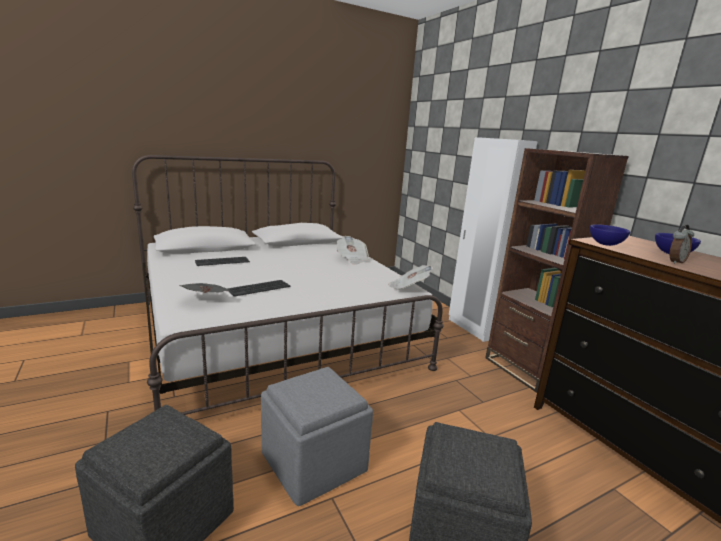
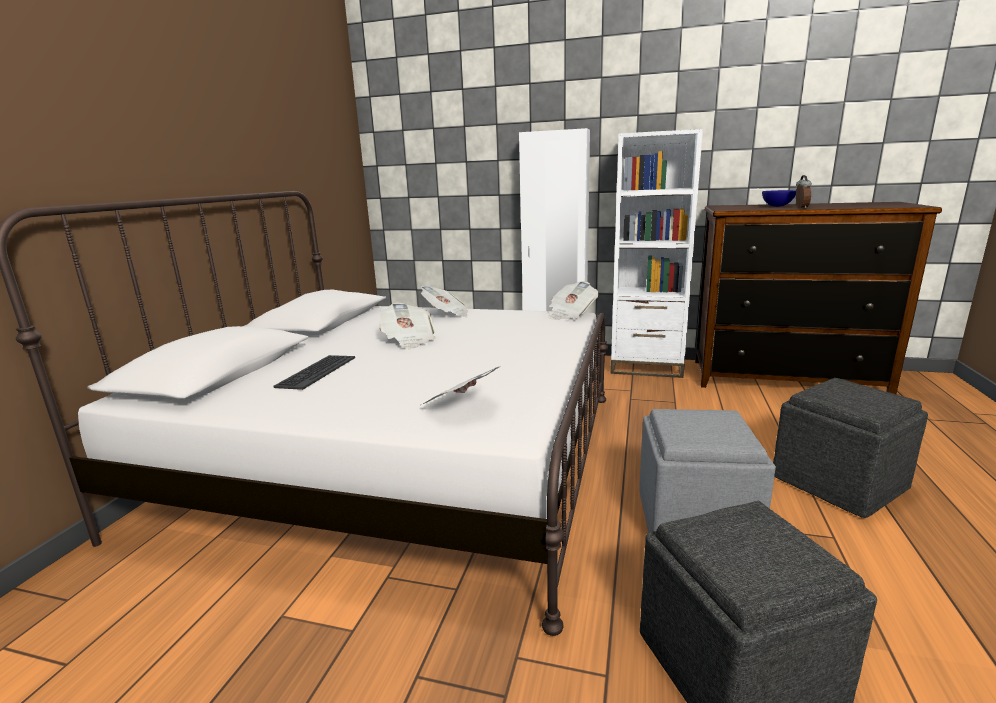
camera: 45 degrees left, 0 degrees up
keyboard [227,280,291,297] -> none
brown bookcase [485,148,629,393] -> white bookcase [610,129,703,378]
blue bowl [590,224,630,246] -> none
none -> newspaper [379,303,436,349]

